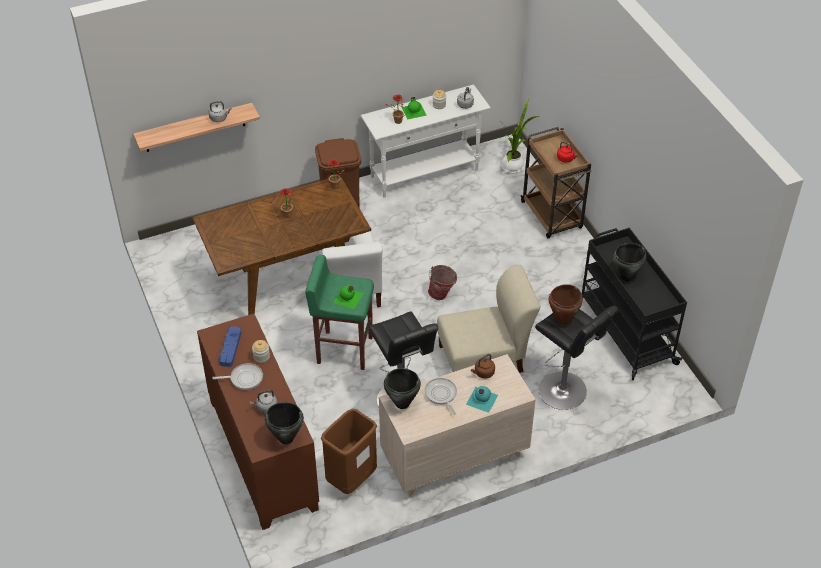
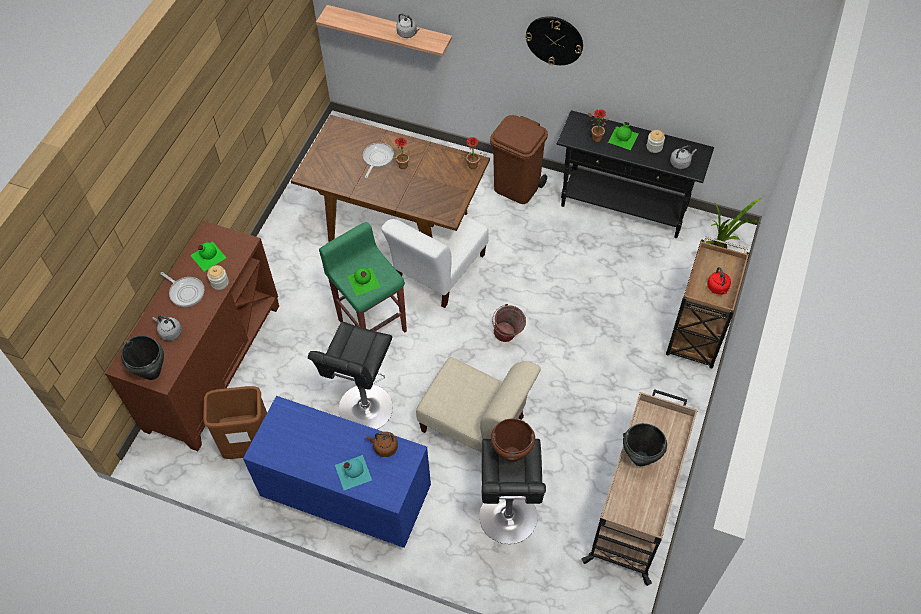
camera: 45 degrees right, 10 degrees up
blue tray [219,326,241,367] -> green bottle [190,242,226,271]
white console table [361,84,491,198] -> black console table [557,110,714,238]
beige dresser [379,354,536,496] -> blue dresser [243,396,431,548]
black cooking pot [384,368,421,409] -> none
frying pan [425,378,457,415] -> frying pan moved to [363,143,394,178]
black cart [582,228,687,380] -> beige cart [581,389,698,586]
none -> wall clock [526,16,583,65]

